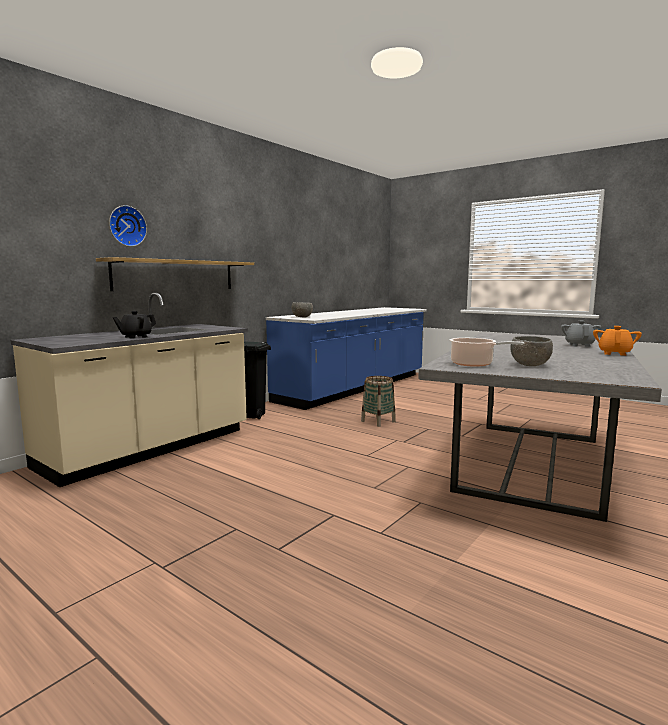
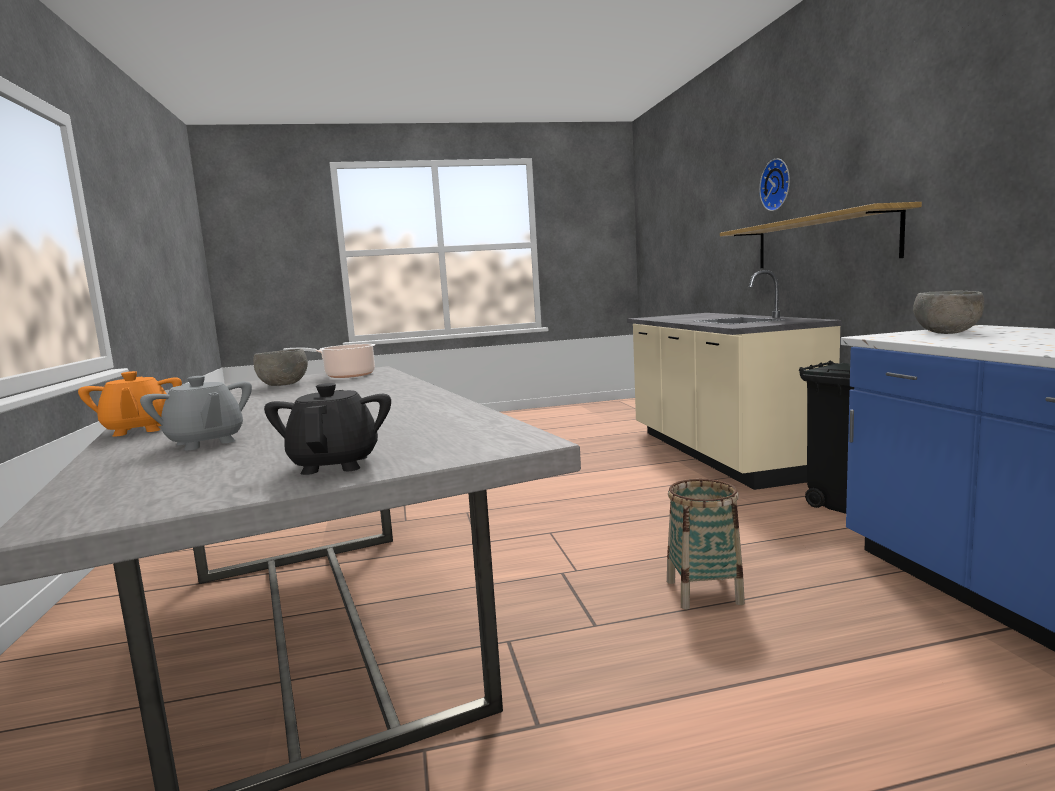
camera: 130 degrees right, 0 degrees up
black teapot [113,311,156,339] -> black teapot moved to [264,383,391,475]

